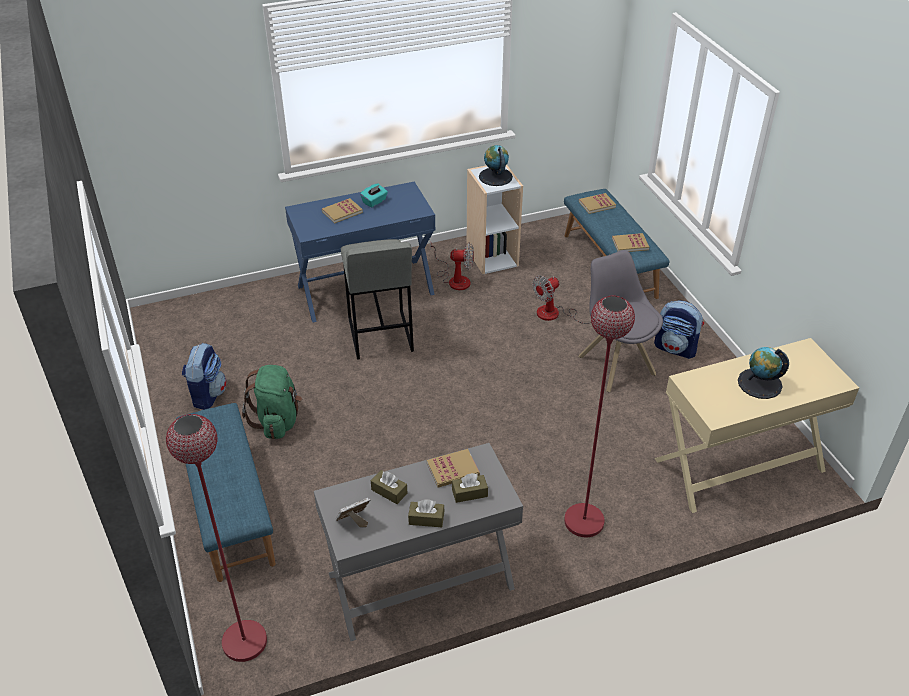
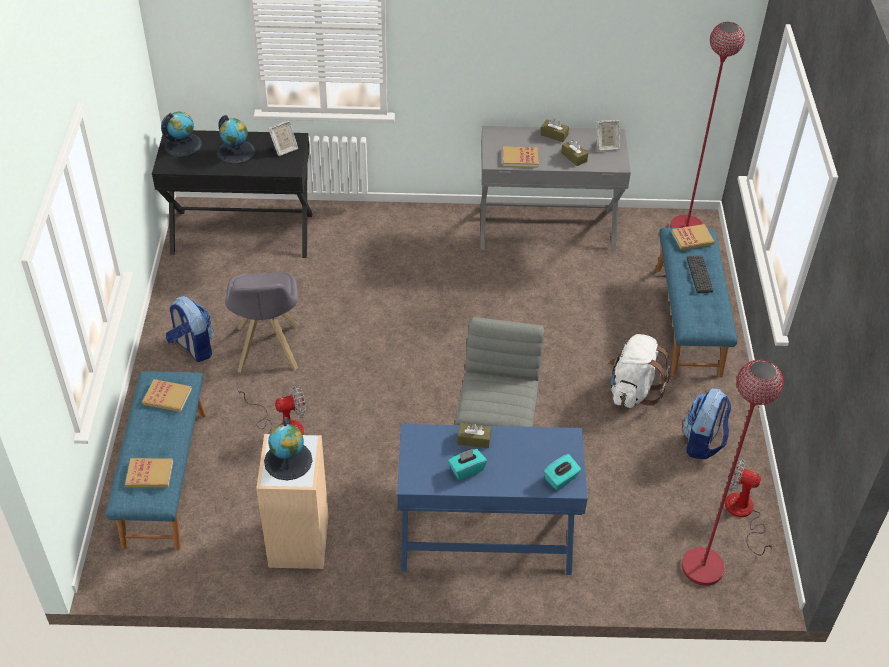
camera: 160 degrees left, 5 degrees up
green backpack [242,365,302,439] -> white backpack [608,334,670,408]
book [322,198,363,224] -> book moved to [671,224,715,250]
fan [430,243,474,290] -> fan moved to [725,457,775,556]
brown tissue box [452,473,488,503] -> brown tissue box moved to [457,423,491,448]
red floor lamp [564,295,635,537] -> red floor lamp moved to [682,360,784,586]
beige desk [655,338,859,513] -> black desk [152,130,312,258]
none -> globe [161,112,202,157]
none -> picture frame [268,120,298,156]
none -> turquoise tissue box [543,454,581,490]
none -> keyboard [687,256,713,293]

